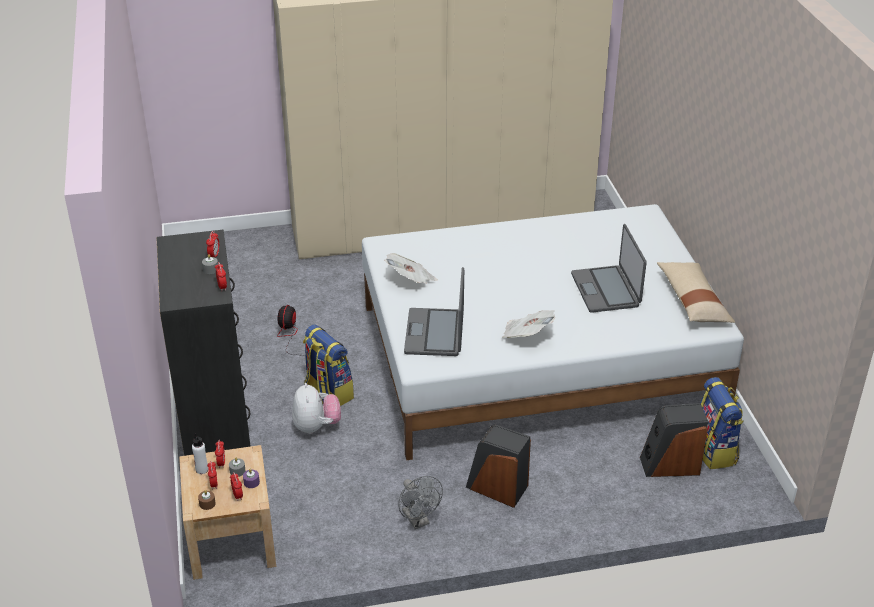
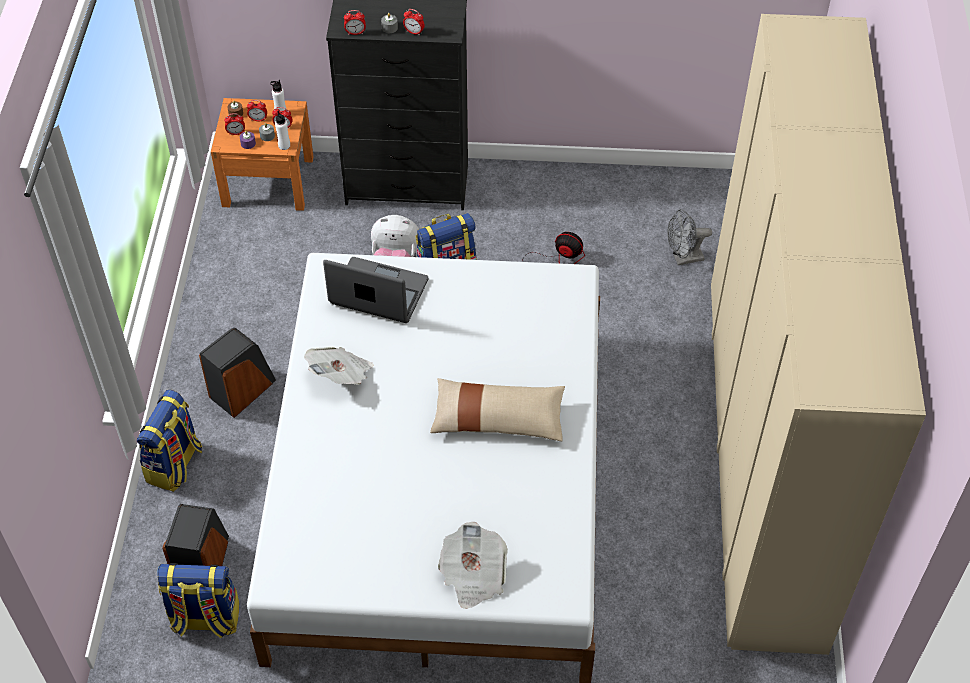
camera: 105 degrees right, 15 degrees up
beige nightstand [179,445,276,580] -> orange nightstand [211,98,313,211]
newspaper [384,253,438,283] -> newspaper moved to [438,522,508,609]
grey fan [398,476,443,529] -> grey fan moved to [667,209,712,265]
laptop [571,224,647,313] -> none
beige pillow [657,262,735,323] -> beige pillow moved to [430,378,565,441]
none -> backpack [137,389,202,492]
none -> white bottle [275,111,290,150]

